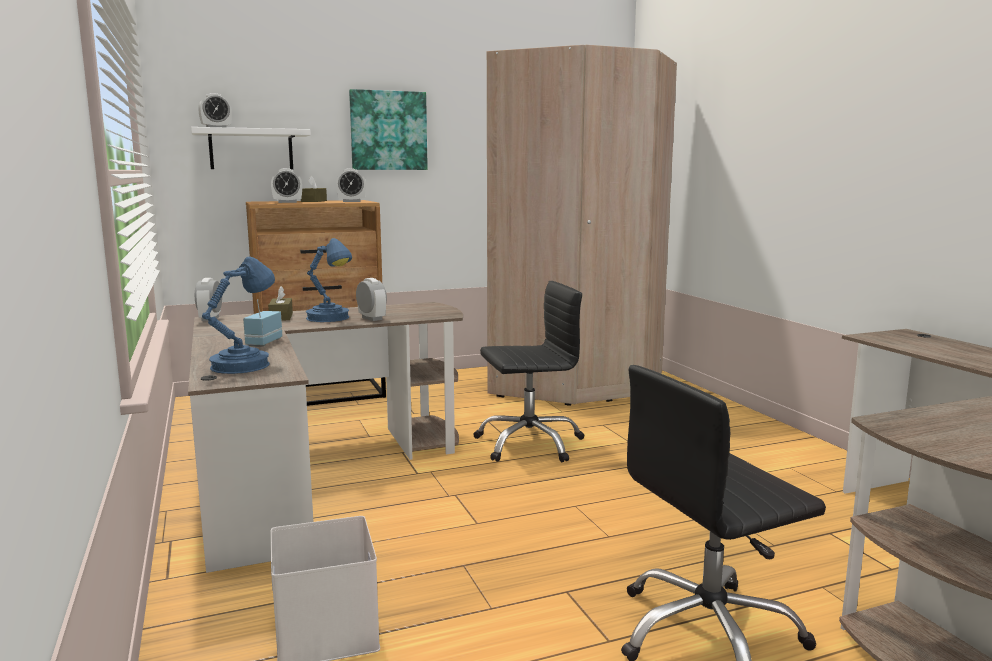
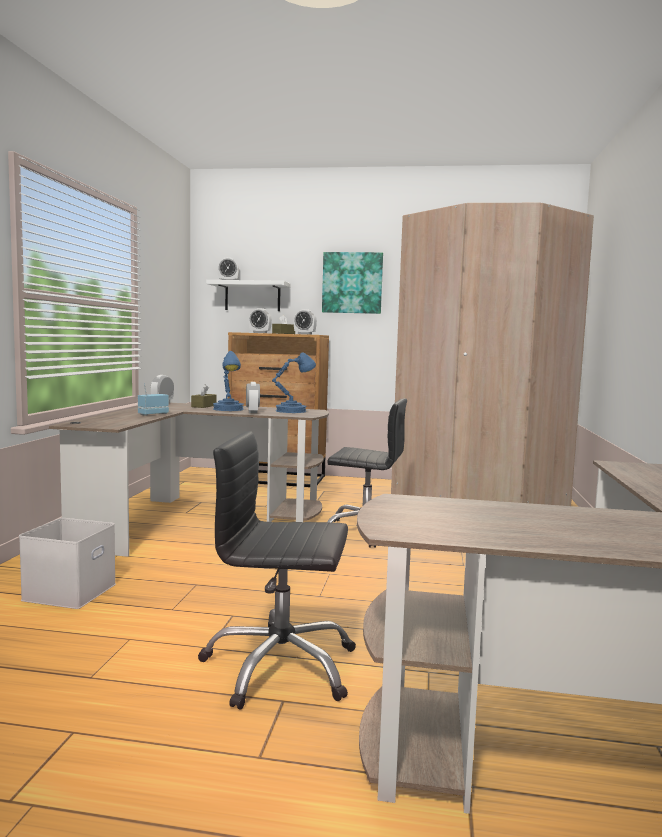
camera: 30 degrees right, 5 degrees down
blue table lamp [202,256,275,374] -> blue table lamp moved to [272,353,316,413]

